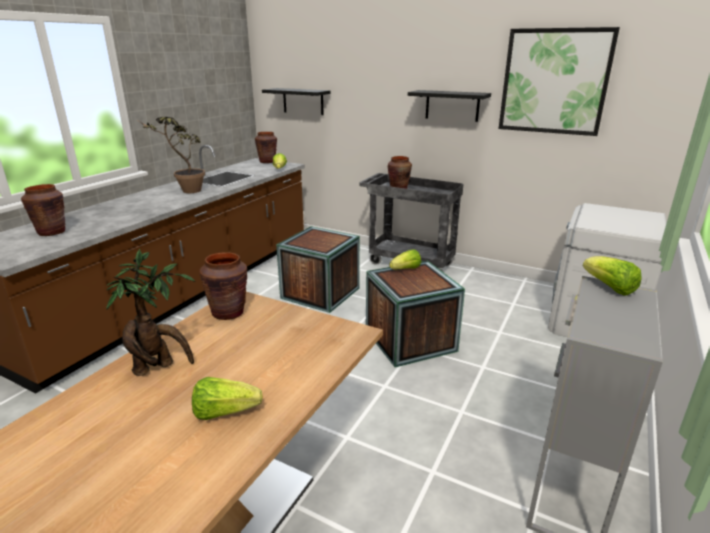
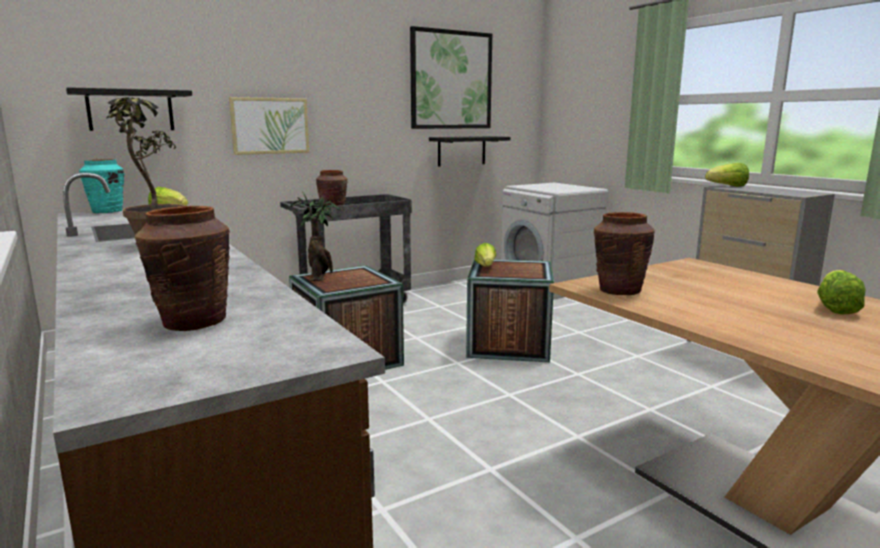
camera: 60 degrees left, 10 degrees down
potted plant [106,249,196,376] -> potted plant moved to [290,192,339,281]
brown vase [255,132,277,163] -> turquoise vase [79,159,124,213]
black shelf [408,90,491,122] -> black shelf moved to [429,136,510,166]
none -> picture [229,97,309,155]

